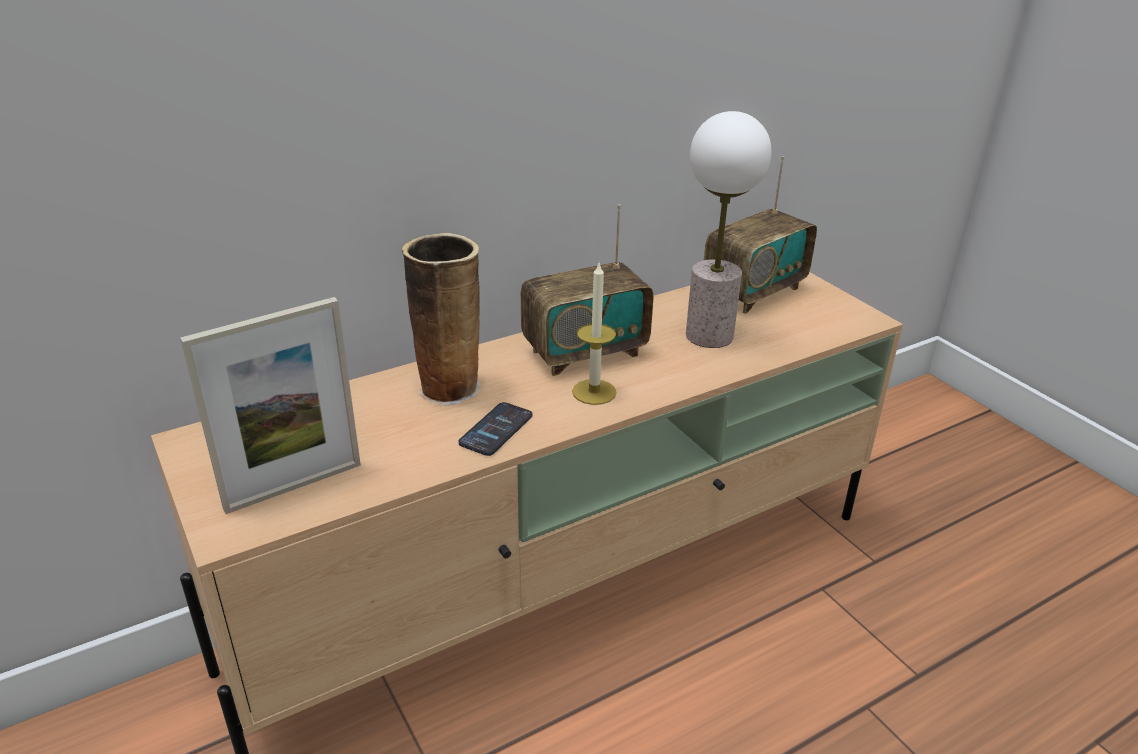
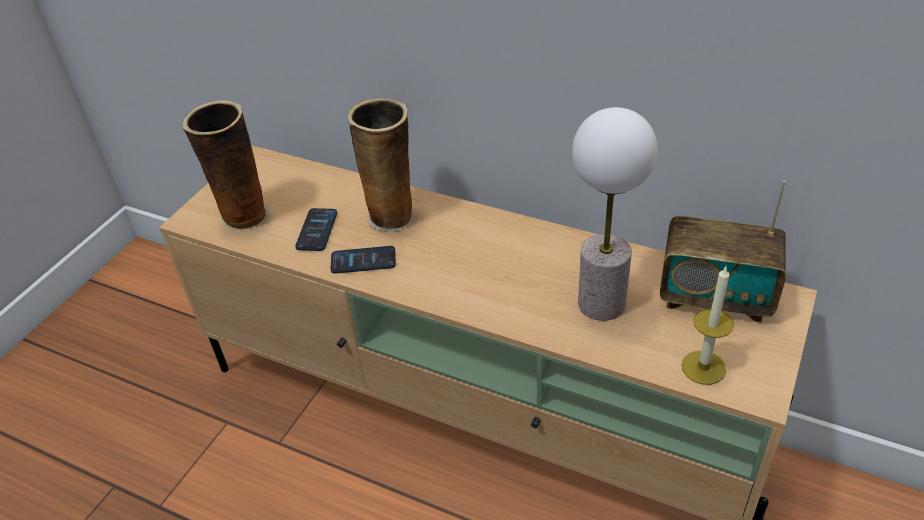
camera: 60 degrees right, 10 degrees up
picture frame [180,297,361,514] -> vase [182,100,269,231]
radio [521,204,654,376] -> none
candle [572,263,617,405] -> candle moved to [681,267,734,385]
none -> phone [295,208,337,251]

